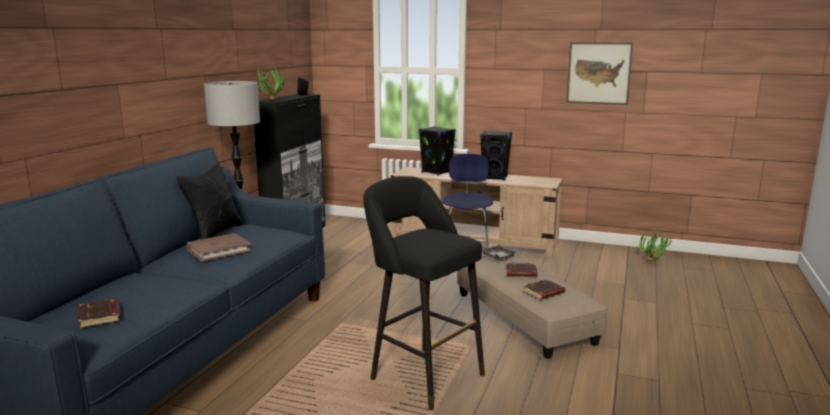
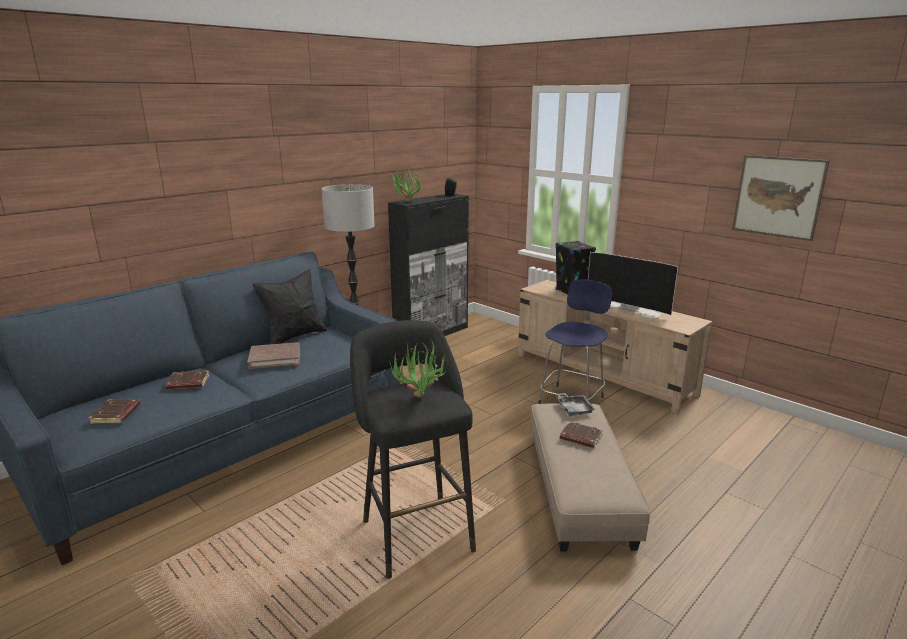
camera: 25 degrees right, 5 degrees up
black speaker [480,131,512,180] -> television [588,252,678,319]
brown book [523,279,565,300] -> brown book moved to [165,370,209,390]
potted plant [639,228,672,261] -> potted plant moved to [389,338,448,398]

